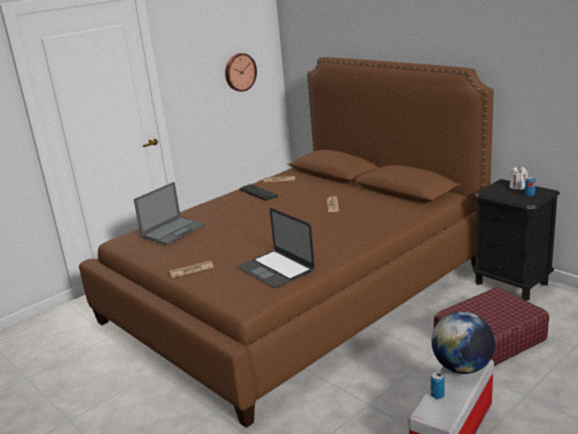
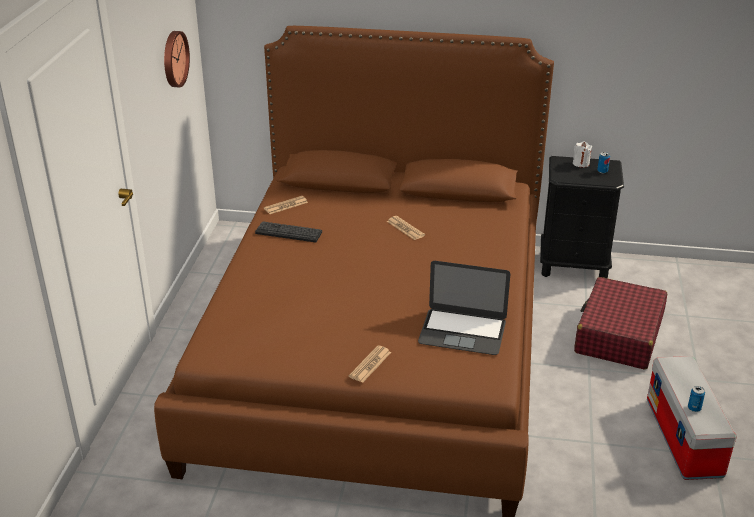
camera: 40 degrees left, 10 degrees up
laptop [134,182,206,245] -> none
globe [432,312,495,374] -> none

